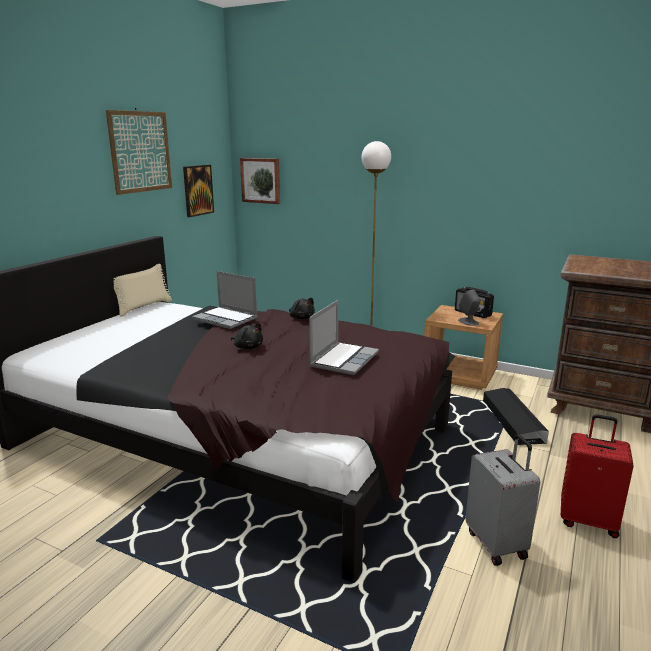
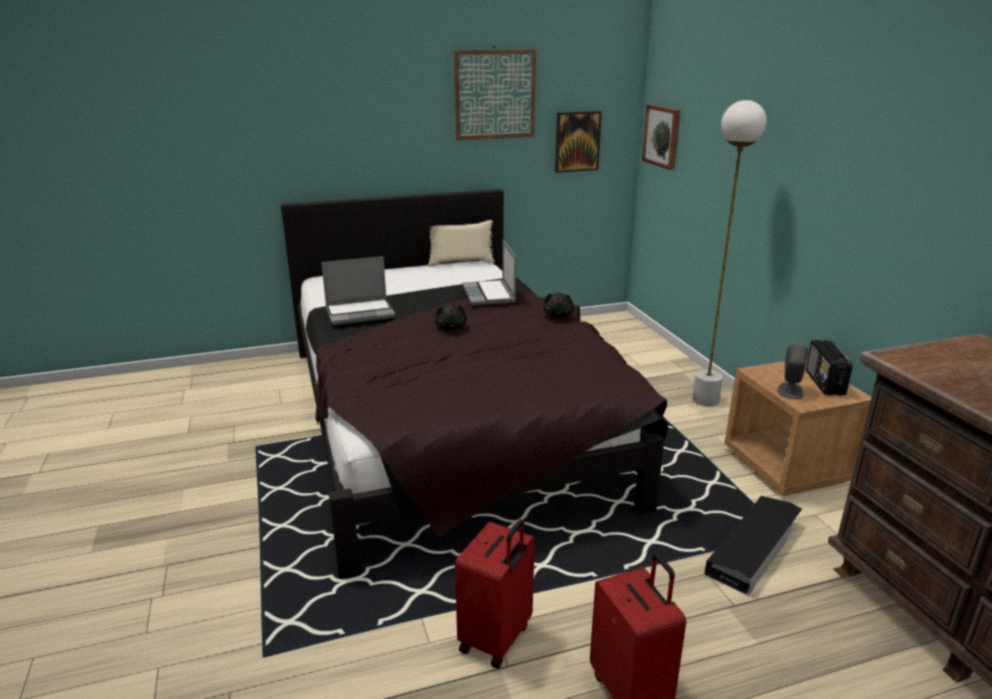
camera: 45 degrees right, 5 degrees up
laptop [309,300,379,375] -> laptop moved to [321,256,395,325]
grey suitcase [465,434,540,566] -> red suitcase [455,519,535,669]

